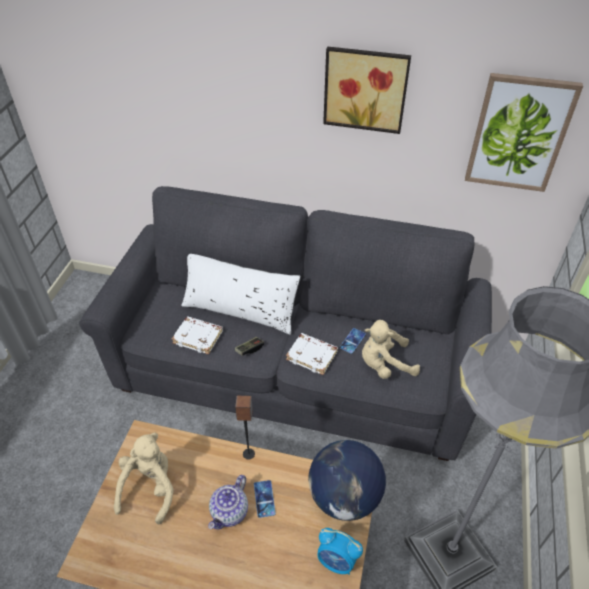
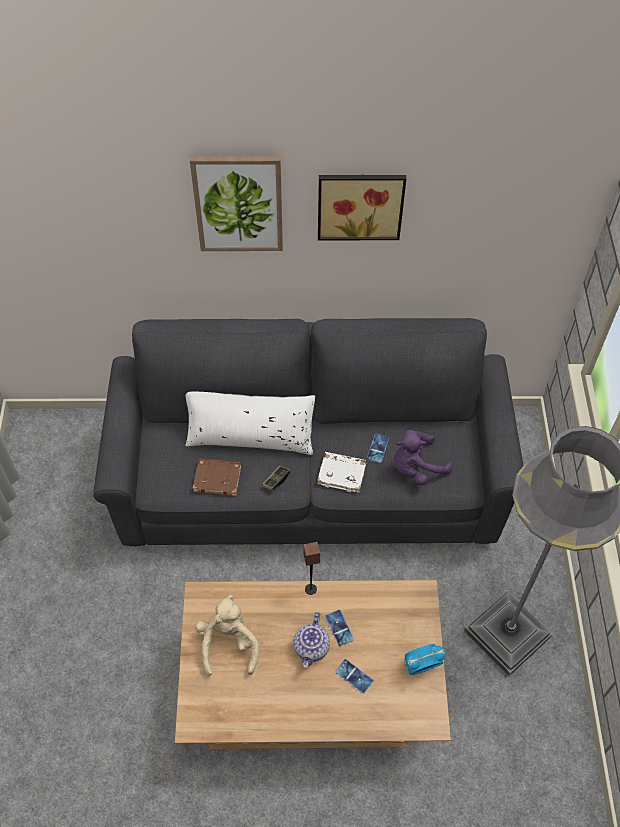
camera: 15 degrees left, 10 degrees up
white book [172,316,223,355] -> brown book [193,458,241,496]
globe [308,440,386,521] -> none
alarm clock [317,528,363,575] -> alarm clock turned 150 degrees clockwise [405,644,445,675]
beige plush toy [362,320,420,379] -> purple plush toy [394,430,453,485]
picture [465,73,583,192] -> picture moved to [190,156,283,251]
none -> phone [335,659,373,693]

